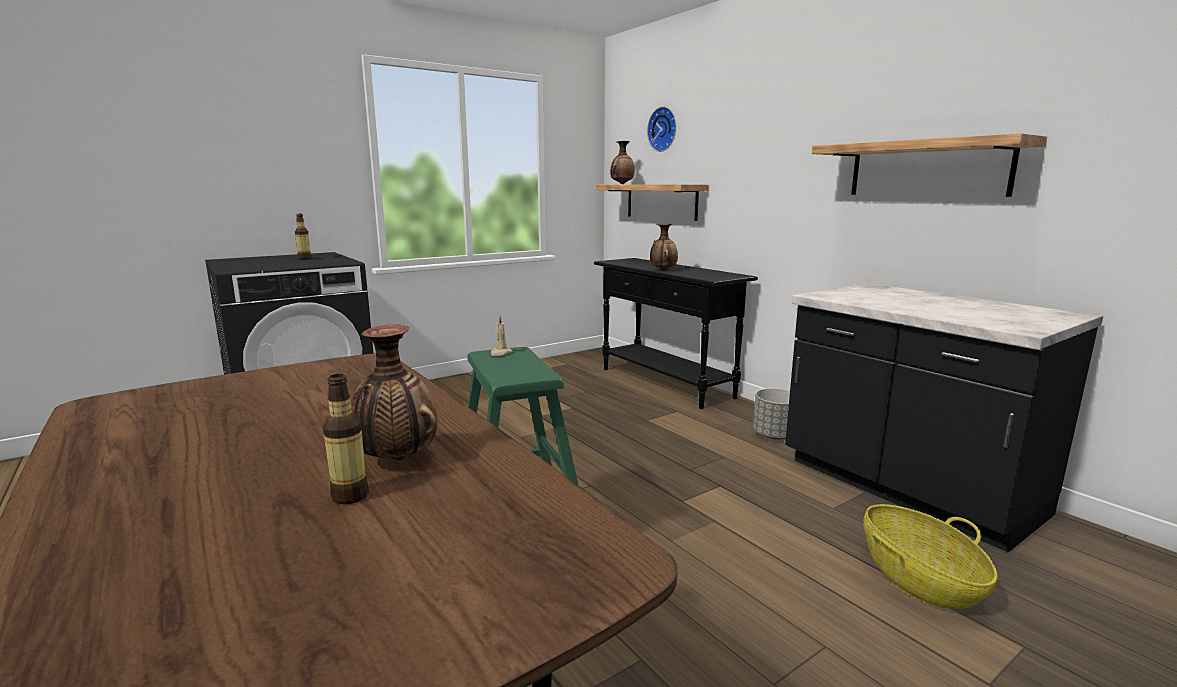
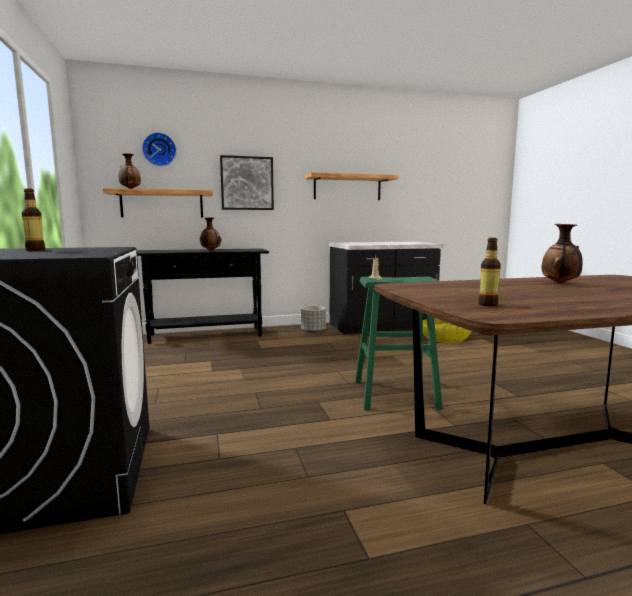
camera: 70 degrees left, 5 degrees down
bottle [323,374,369,505] -> bottle moved to [478,238,501,306]
none -> picture [220,155,274,210]

